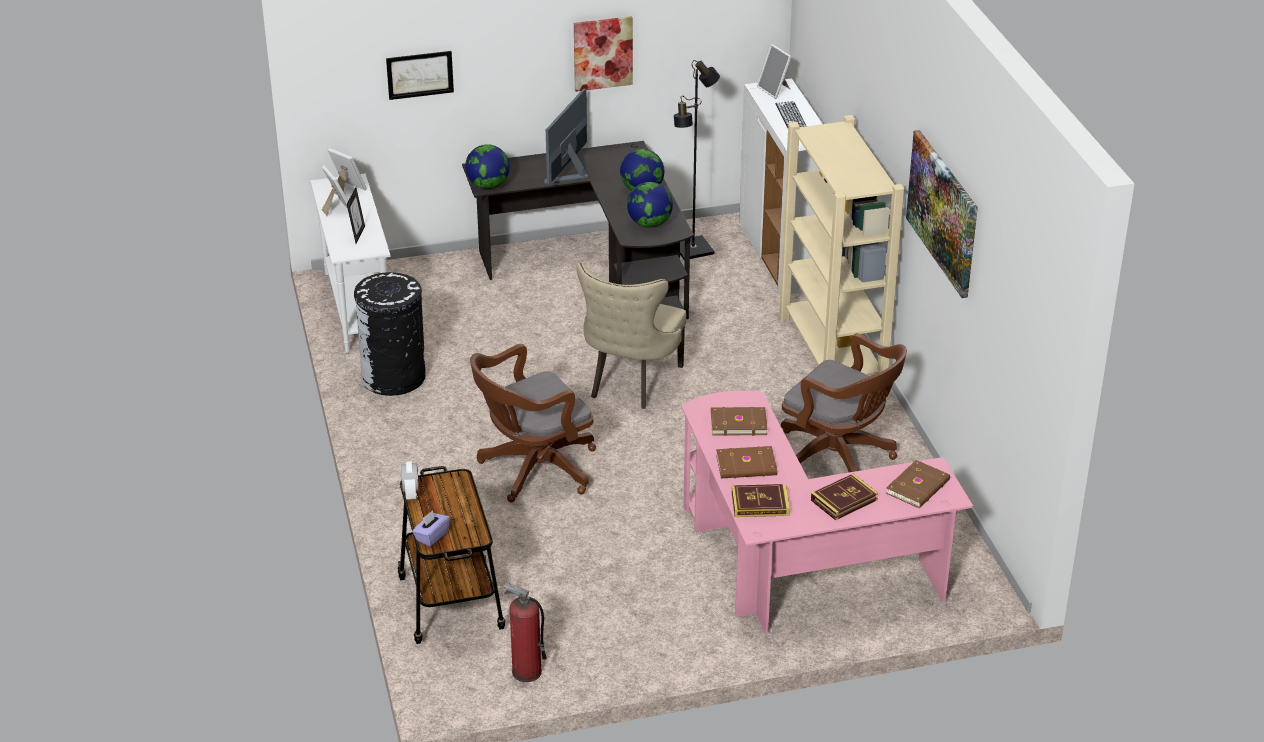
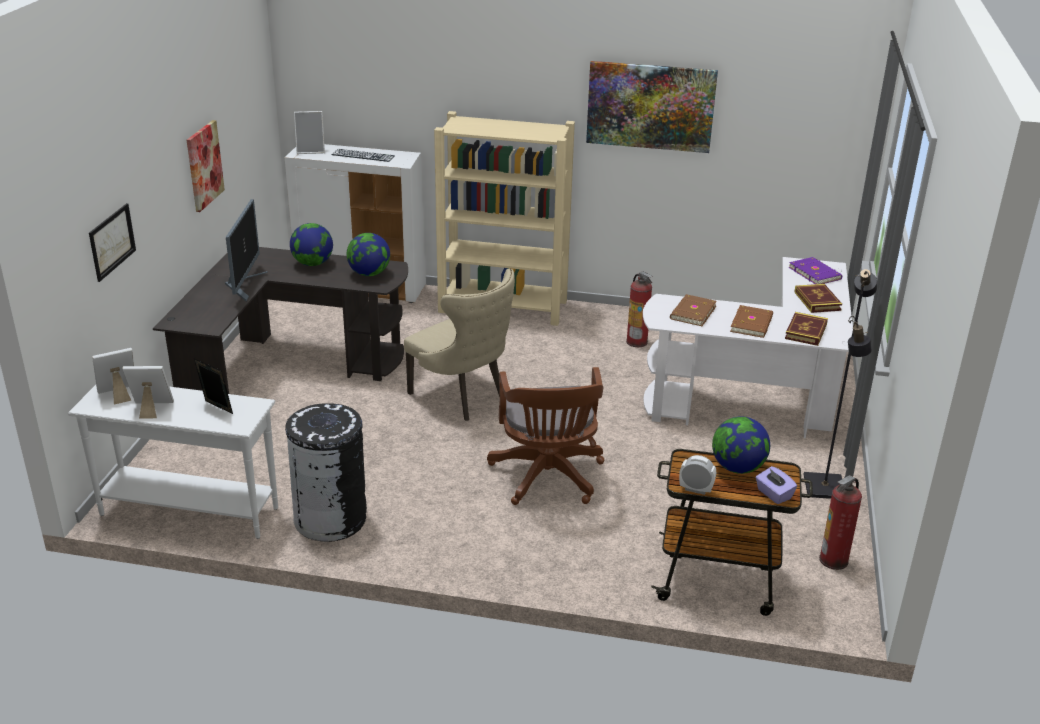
camera: 65 degrees left, 5 degrees down
globe [465,144,510,189] -> globe moved to [712,416,770,474]
monitor [545,88,589,184] -> monitor turned 135 degrees counterclockwise [225,199,268,301]
black floor lamp [674,60,720,260] -> black floor lamp moved to [804,269,877,499]
pink desk [681,391,973,634] -> white desk [643,257,853,438]
brown office chair [781,333,907,472] -> fire extinguisher [626,272,653,347]
brown book [886,460,950,508] -> purple book [788,257,842,284]

